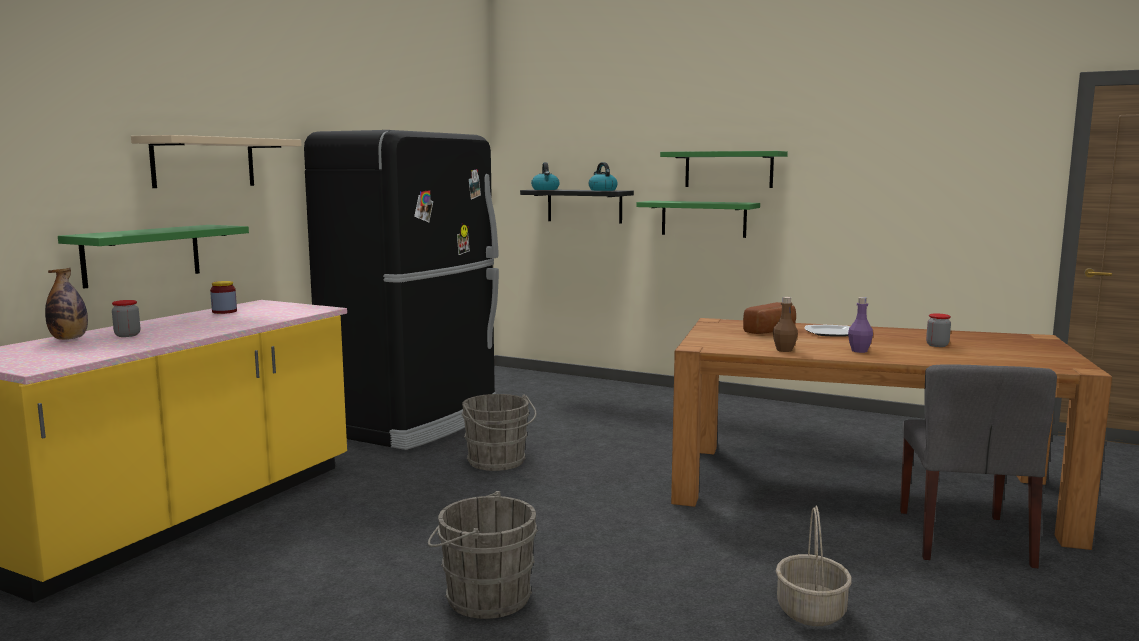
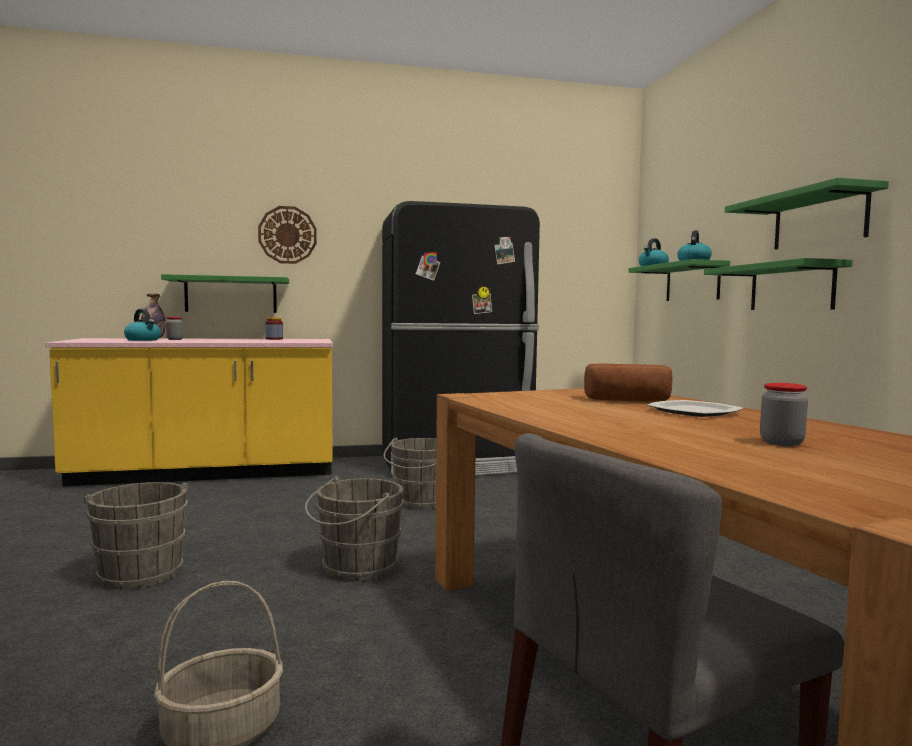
camera: 50 degrees right, 5 degrees down
beige shelf [131,135,302,188] -> wall clock [258,206,317,264]
black shelf [520,190,634,224] -> green shelf [629,259,730,301]
brown bottle [773,297,798,352] -> none
purple bottle [848,297,873,353] -> none
none -> kettle [124,309,161,341]
none -> grey bucket [305,476,404,581]

